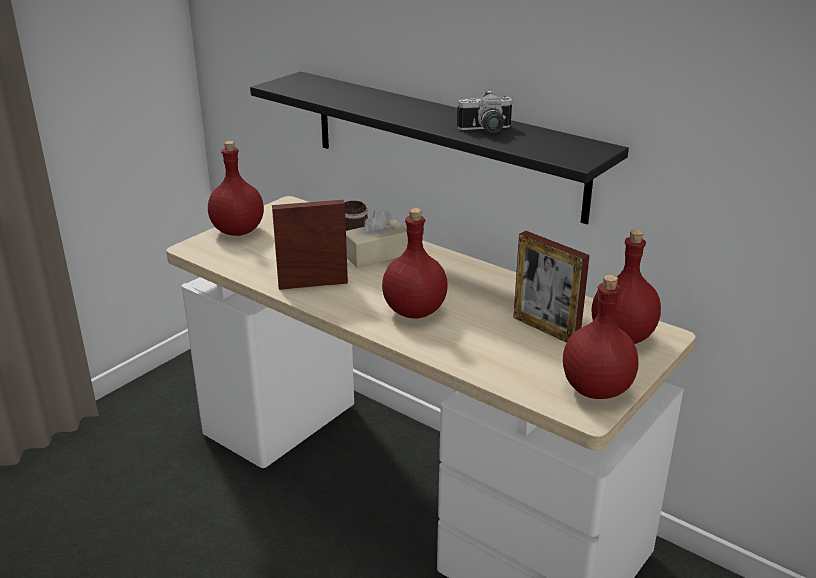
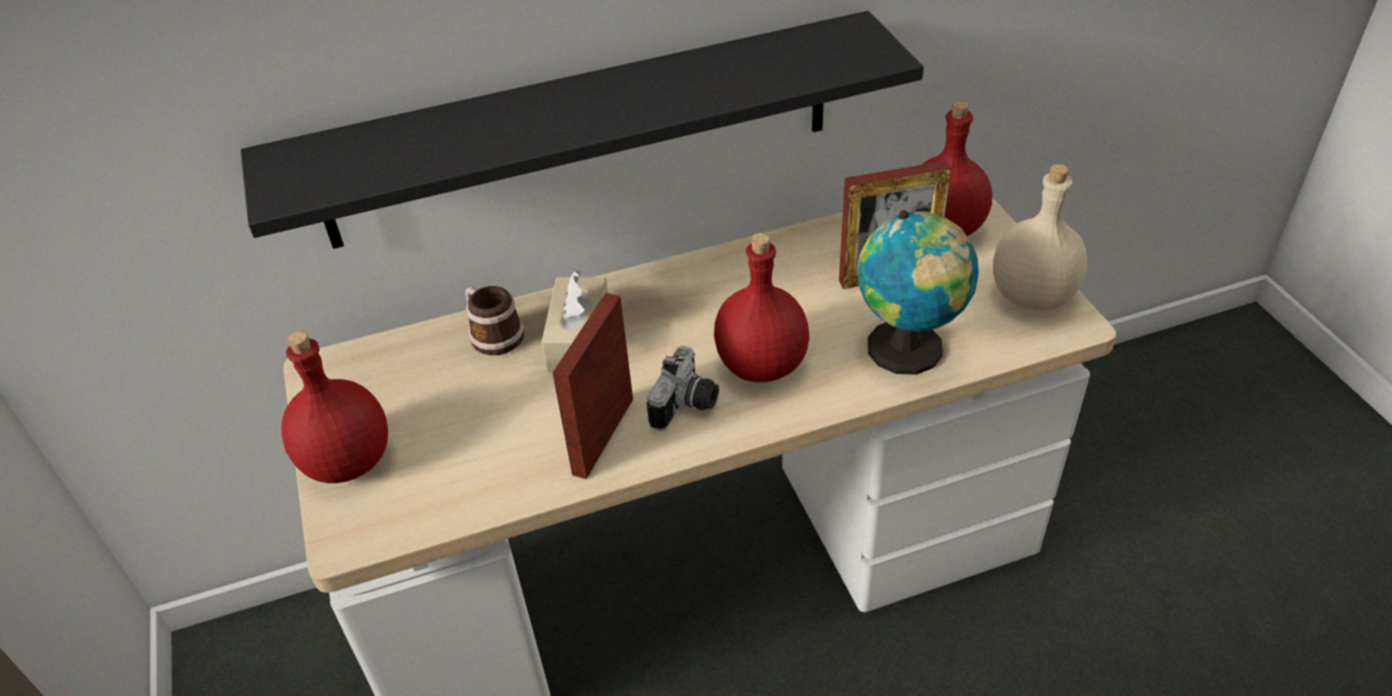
camera: 55 degrees left, 15 degrees up
camera [457,90,512,133] -> camera moved to [647,346,719,431]
red bottle [563,275,638,399] -> beige bottle [993,164,1087,311]
none -> globe [857,210,979,375]

